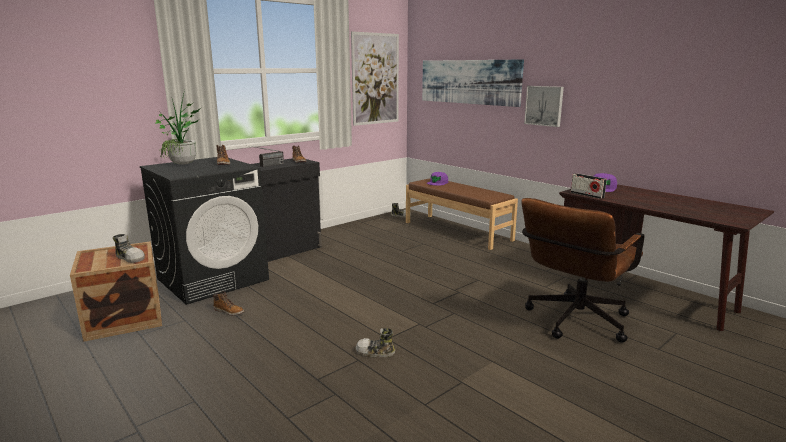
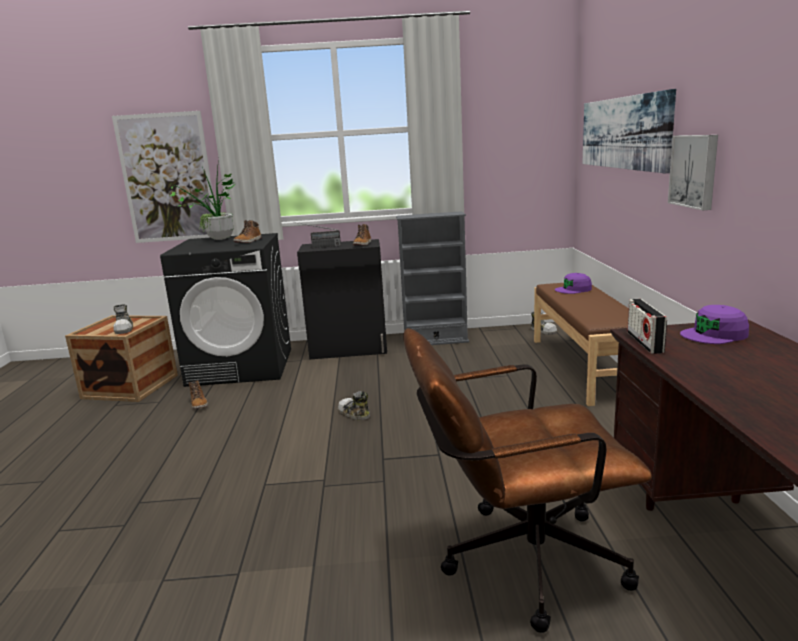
camera: 40 degrees right, 0 degrees up
picture [351,32,399,126] -> picture moved to [112,111,216,243]
shoe [356,328,395,358] -> shoe moved to [338,391,370,420]
none -> grey bookcase [396,211,469,345]

